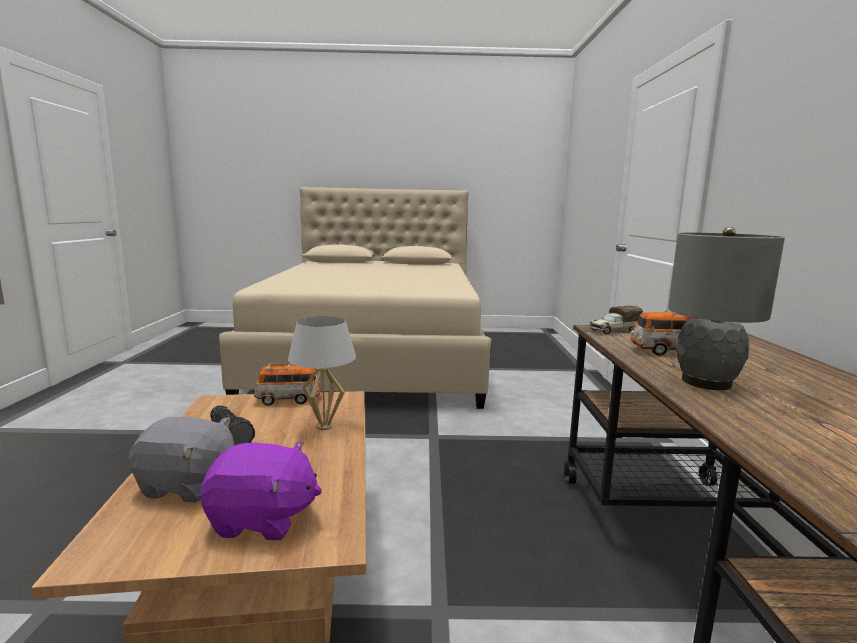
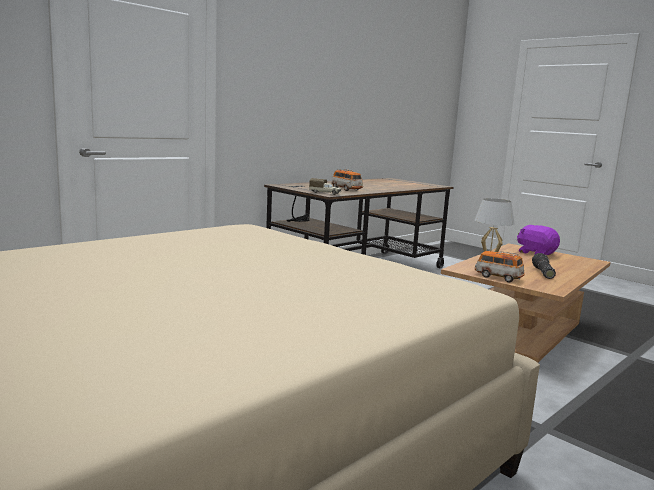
camera: 135 degrees left, 0 degrees up
grey plush toy [128,417,235,503] -> none
grey table lamp [668,227,785,390] -> none

